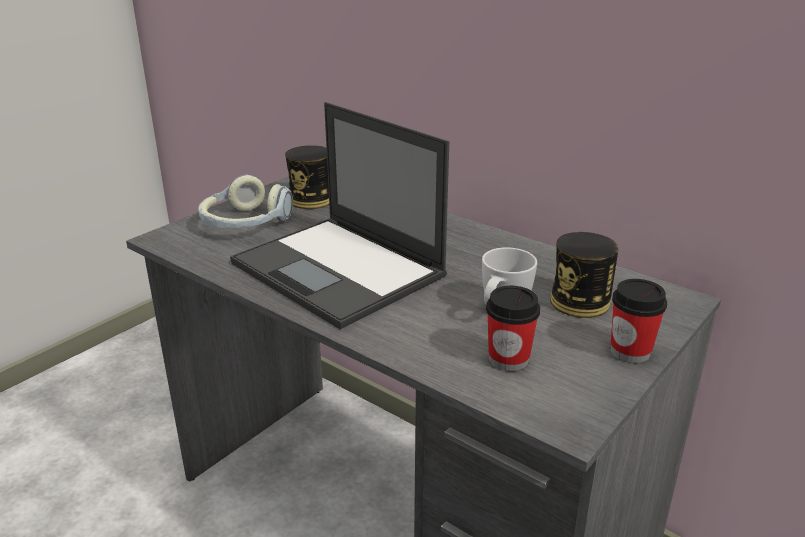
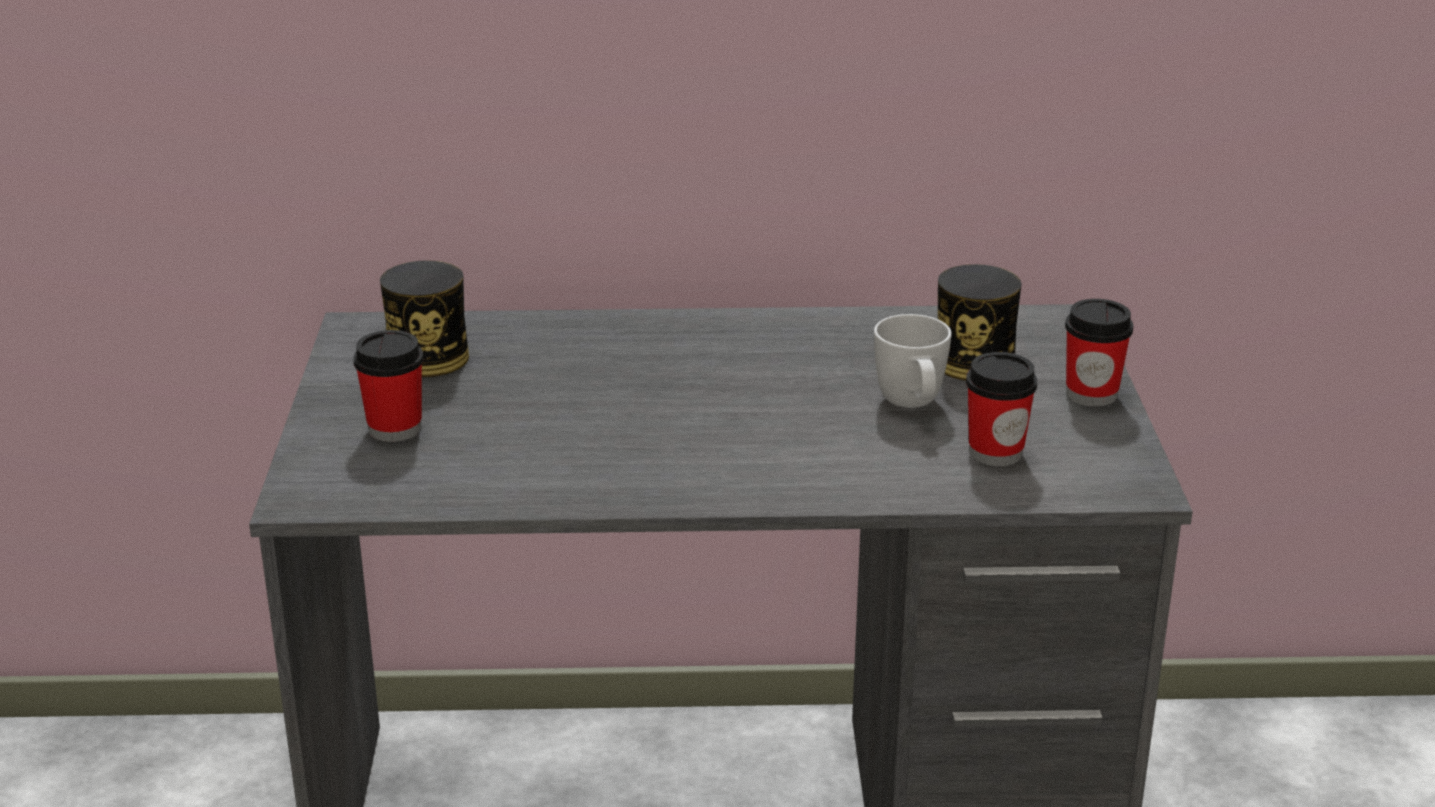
camera: 40 degrees left, 0 degrees up
headphones [198,175,293,228] -> cup [353,330,424,442]
laptop [230,102,449,329] -> none

